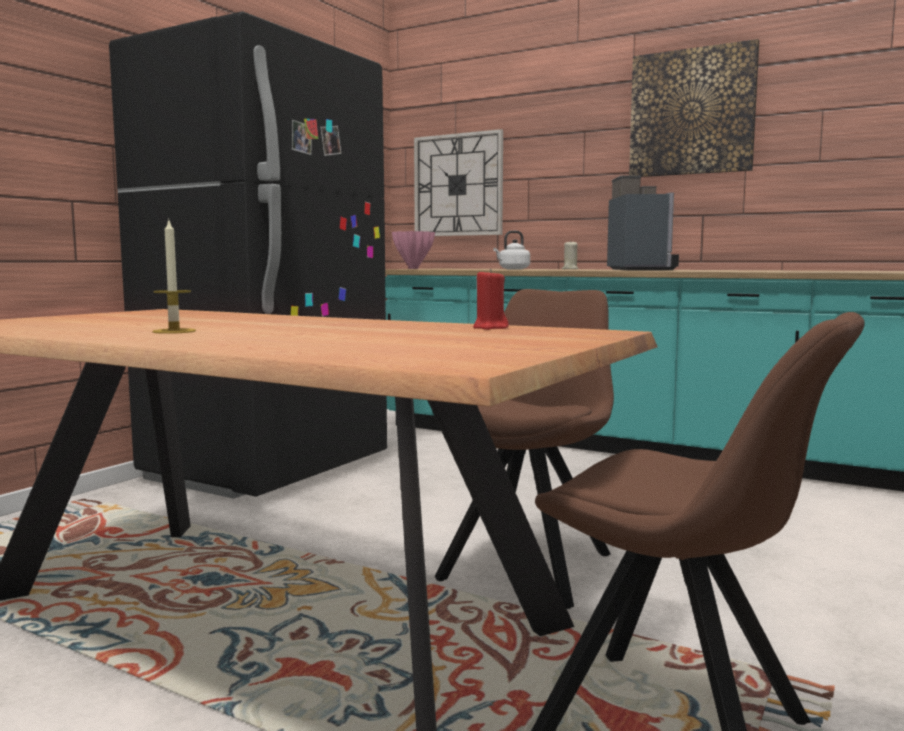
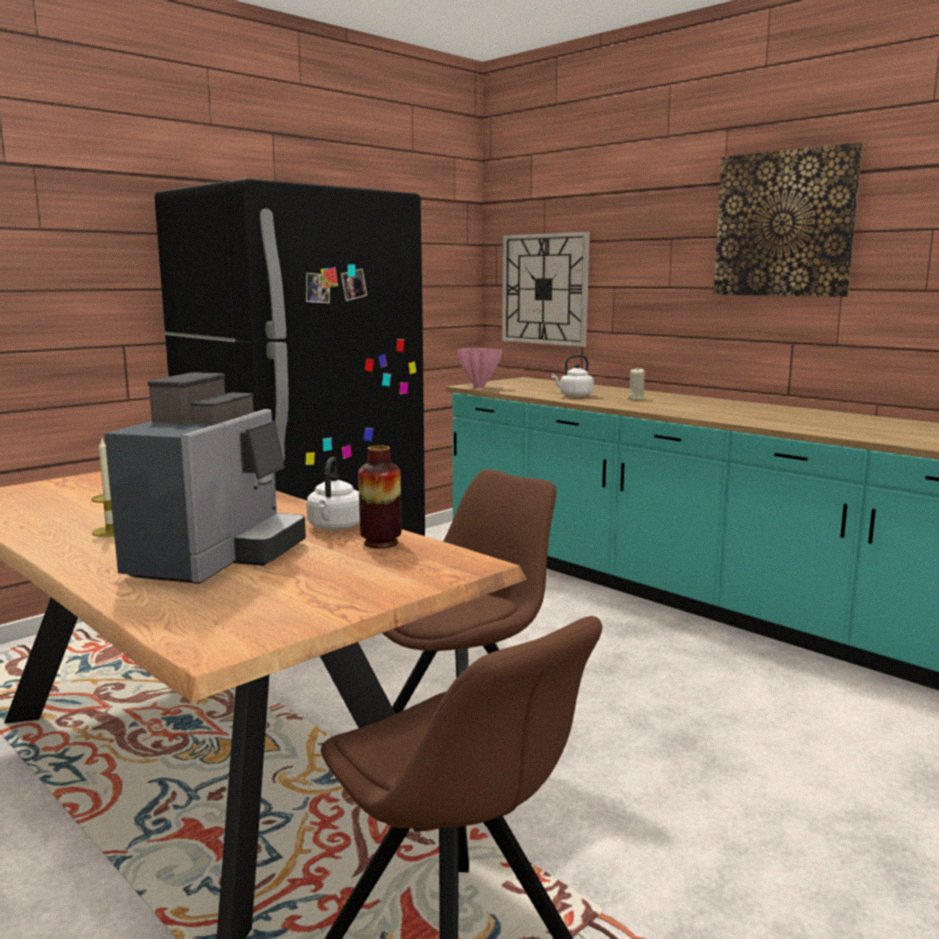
camera: 15 degrees right, 5 degrees up
red candle [473,269,509,330] -> vase [358,446,401,548]
coffee machine [607,176,679,270] -> coffee machine moved to [104,372,306,584]
none -> white kettle [306,457,360,531]

